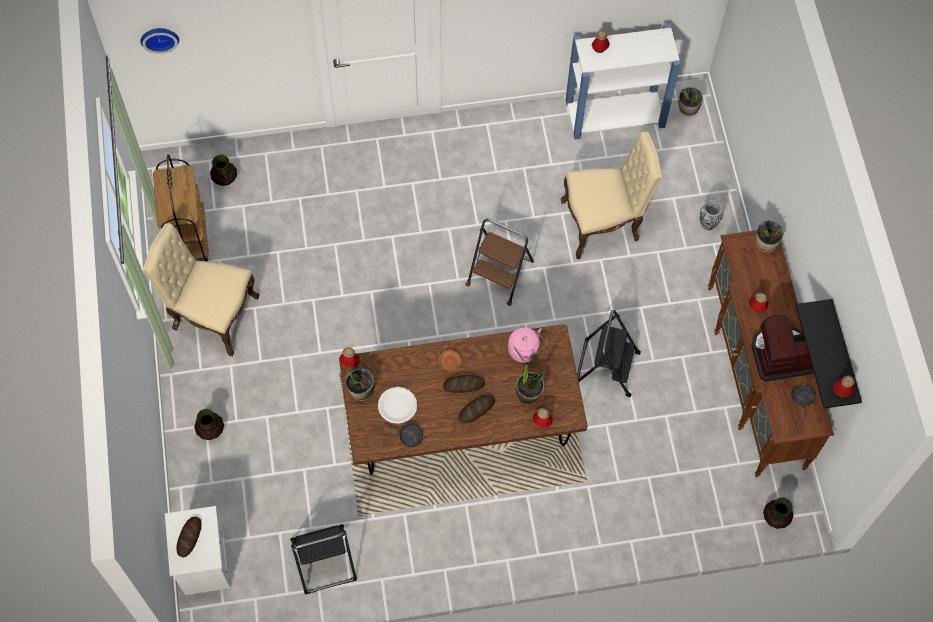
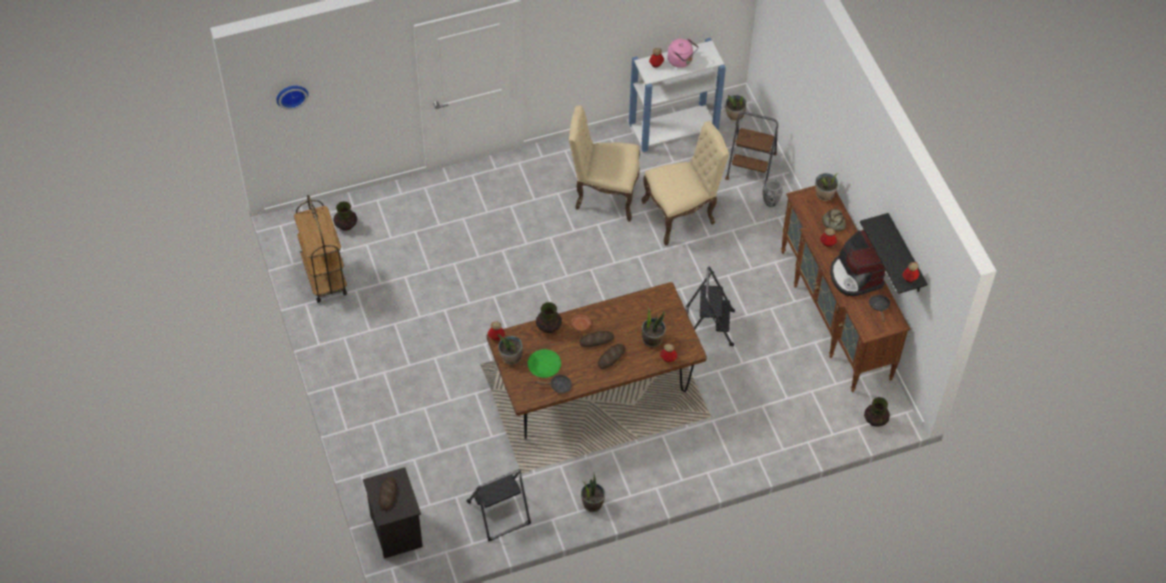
camera: 10 degrees left, 10 degrees down
beige chair [143,223,259,357] -> beige chair moved to [569,105,640,222]
white nightstand [165,506,230,595] -> black nightstand [363,467,423,559]
vase [194,409,224,440] -> vase moved to [536,302,562,333]
white plate [378,387,417,424] -> green plate [528,349,561,378]
brown step ladder [465,219,534,306] -> brown step ladder moved to [725,112,778,185]
pink kettle [508,328,547,363] -> pink kettle moved to [668,39,698,68]
coffee machine [751,315,814,382] -> coffee machine turned 90 degrees counterclockwise [830,230,885,296]
none -> potted plant [581,474,605,512]
none -> bread [822,209,846,231]

